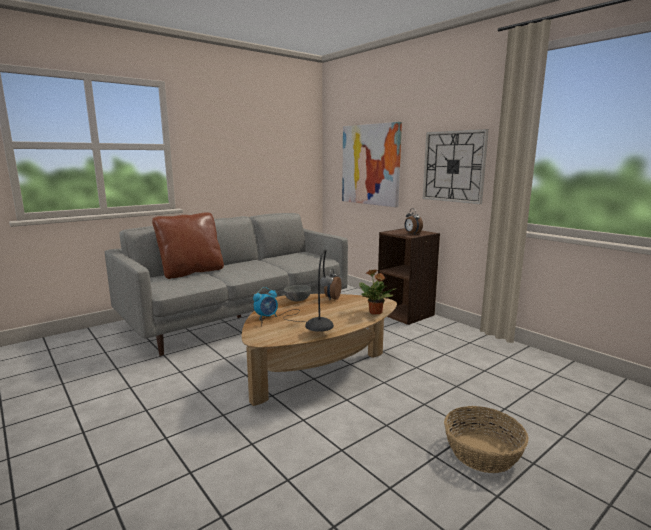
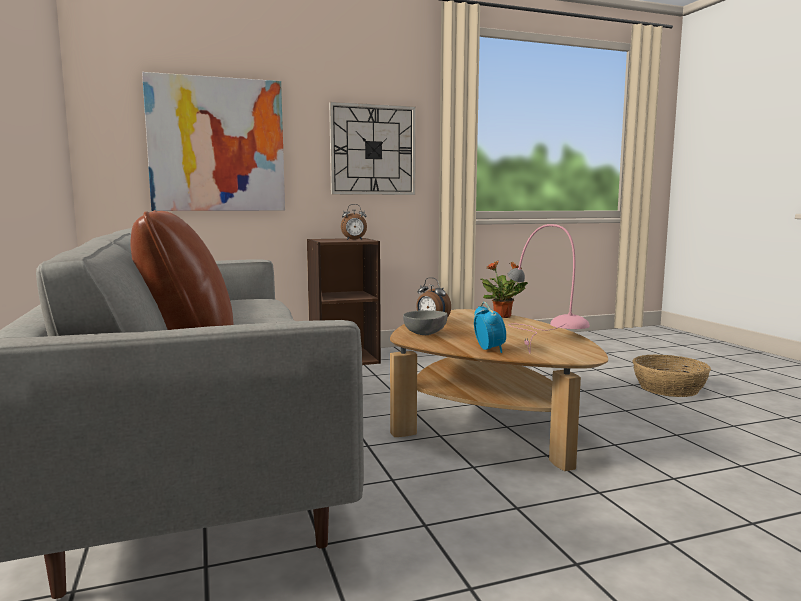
camera: 70 degrees left, 5 degrees down
grey table lamp [259,249,334,332] -> pink table lamp [507,224,590,354]

